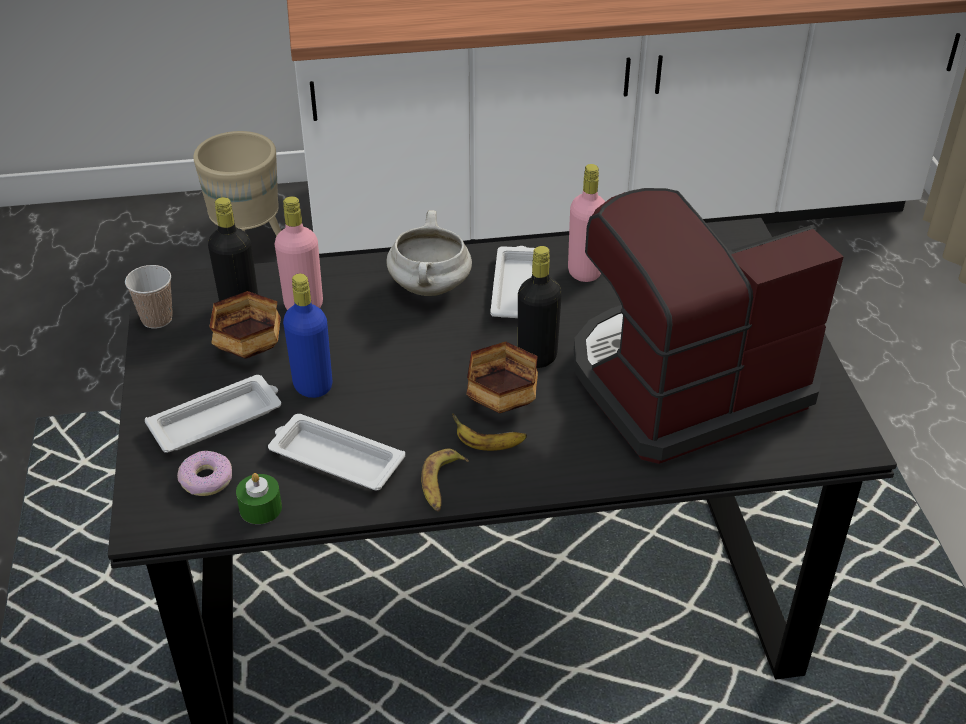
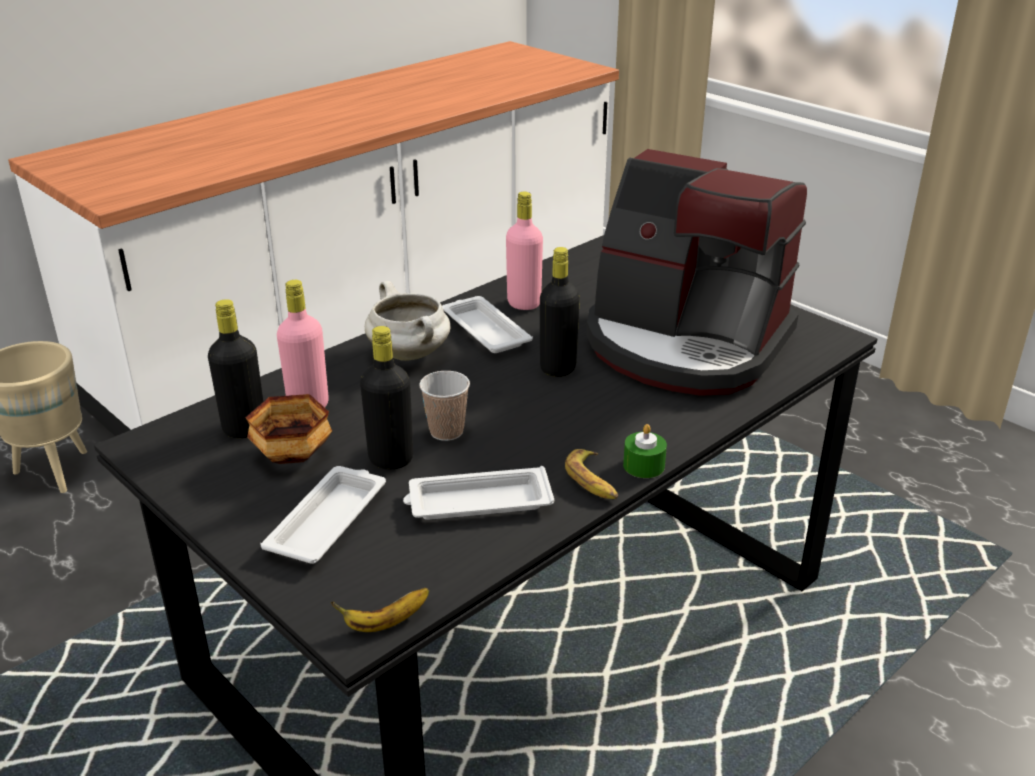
camera: 35 degrees left, 10 degrees down
cup [125,265,173,329] -> cup moved to [419,371,470,441]
donut [177,451,232,496] -> none
green candle [236,473,282,524] -> green candle moved to [623,424,667,478]
blue bottle [283,274,332,398] -> black bottle [360,326,413,469]
banana [452,413,527,451] -> banana moved to [331,588,429,632]
bowl [466,342,538,414] -> none
coffee machine [574,188,844,464] -> coffee machine turned 90 degrees counterclockwise [586,149,807,396]

